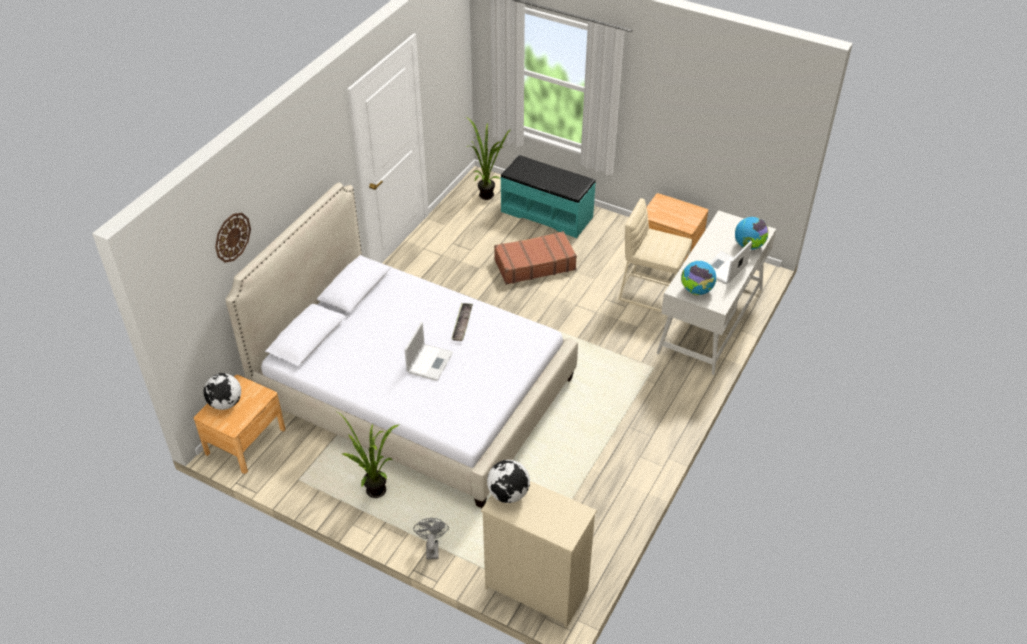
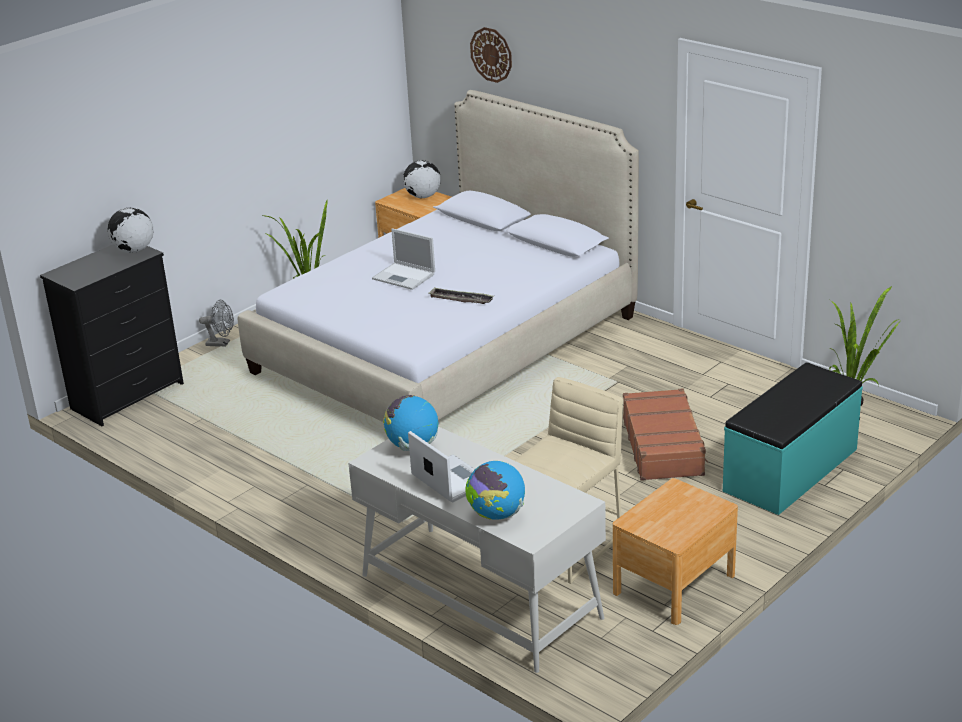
camera: 105 degrees right, 15 degrees down
beige dresser [481,481,597,628] -> black dresser [40,245,184,426]

